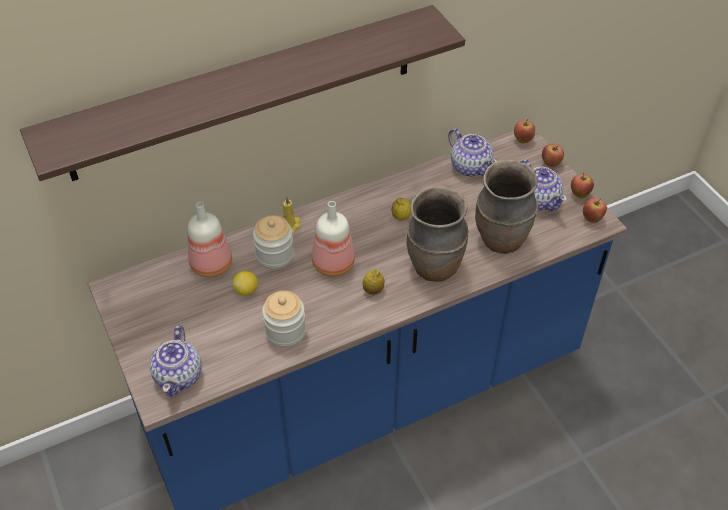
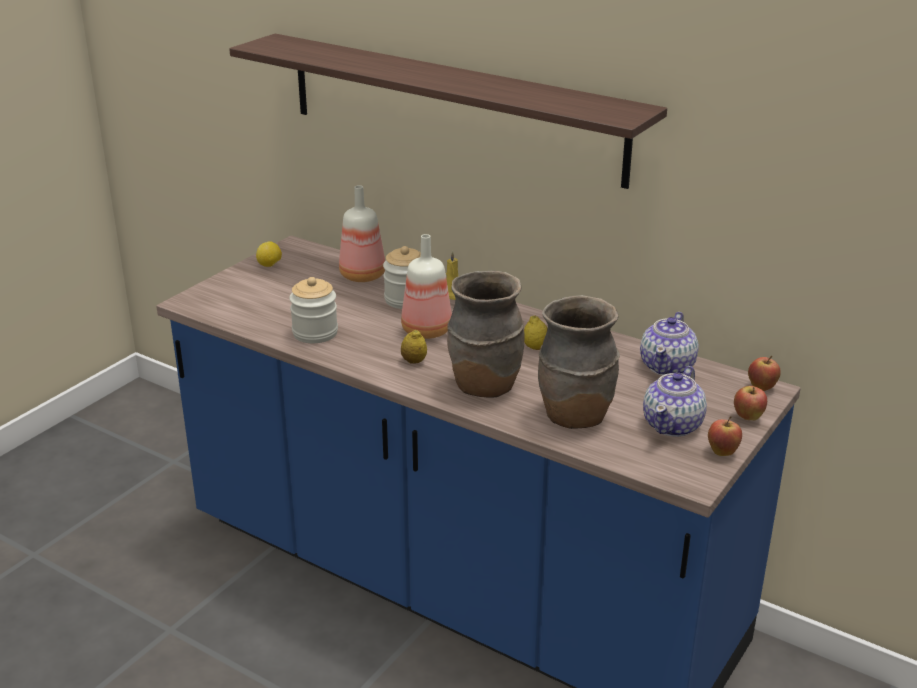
camera: 60 degrees right, 20 degrees down
teapot [150,325,202,397] -> none
lemon [233,271,258,296] -> lemon moved to [256,241,282,267]
apple [583,198,607,223] -> none

